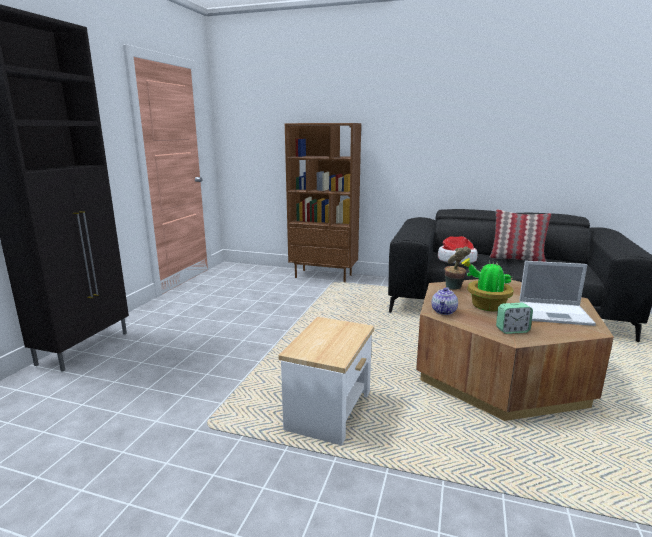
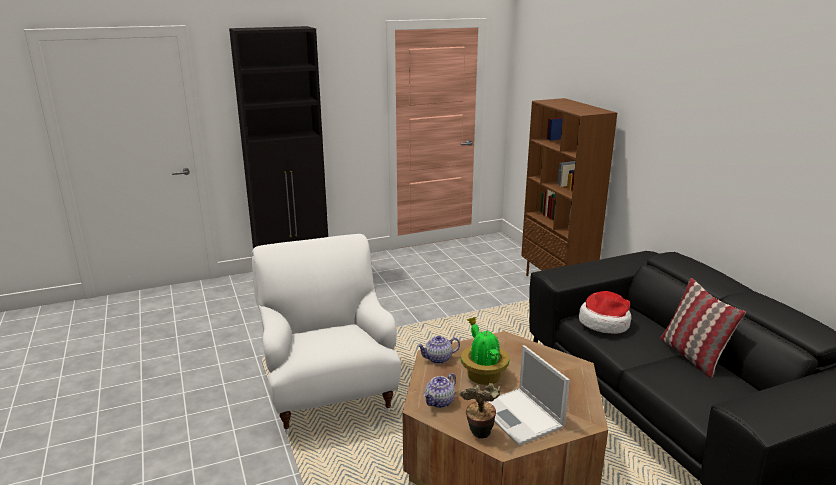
camera: 50 degrees right, 5 degrees up
side table [278,317,374,445] -> white armchair [252,234,401,433]
potted plant [445,246,471,290] -> potted plant moved to [460,383,500,439]
alarm clock [496,303,533,334] -> teapot [423,373,456,408]

